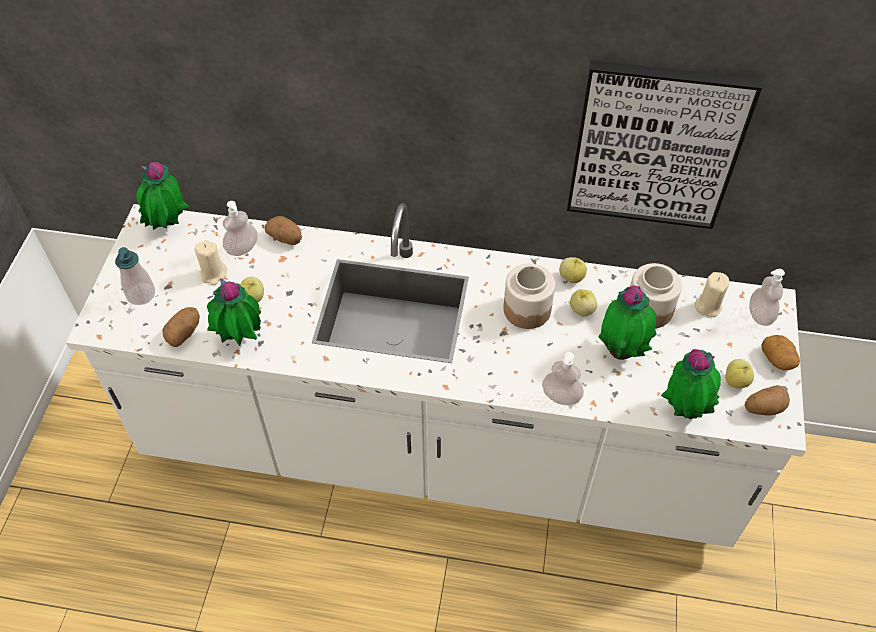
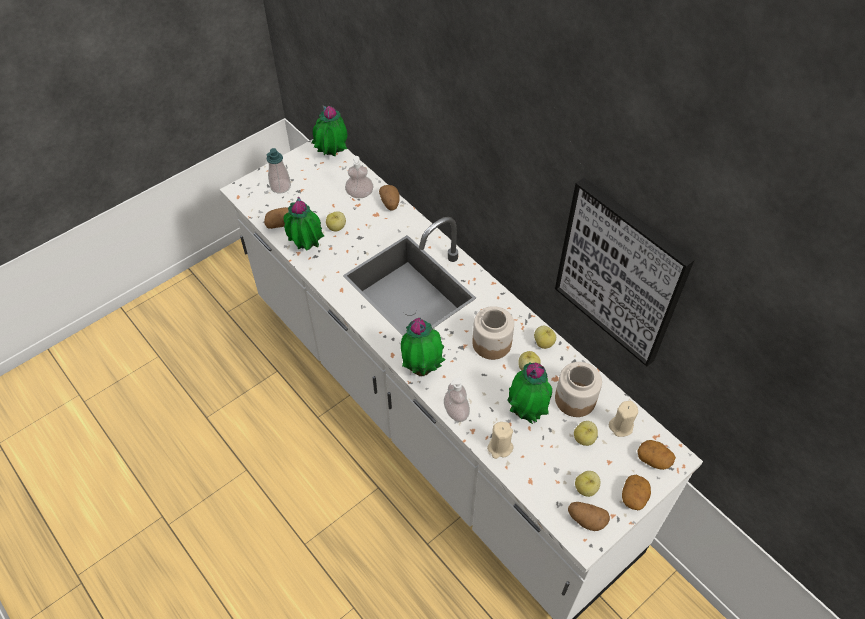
camera: 40 degrees right, 0 degrees up
beige candle [194,240,227,285] -> beige candle moved to [487,422,513,459]
potted plant [661,349,721,419] -> potted plant moved to [401,318,446,376]
soap dispenser [749,269,785,326] -> potato [637,440,676,470]
none -> apple [574,421,598,446]

